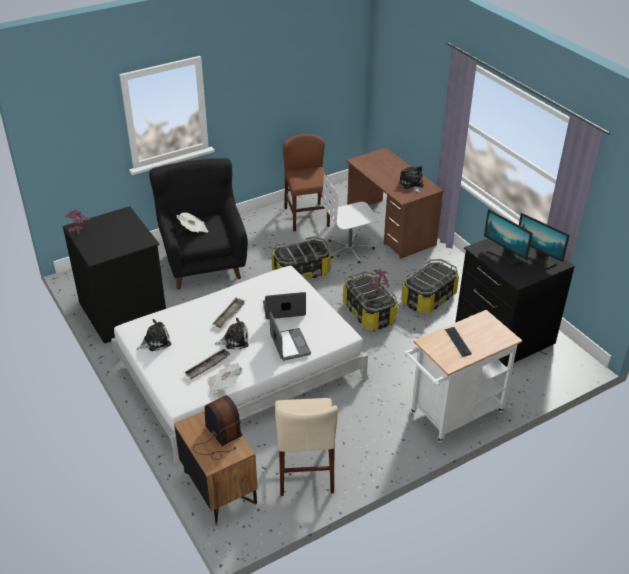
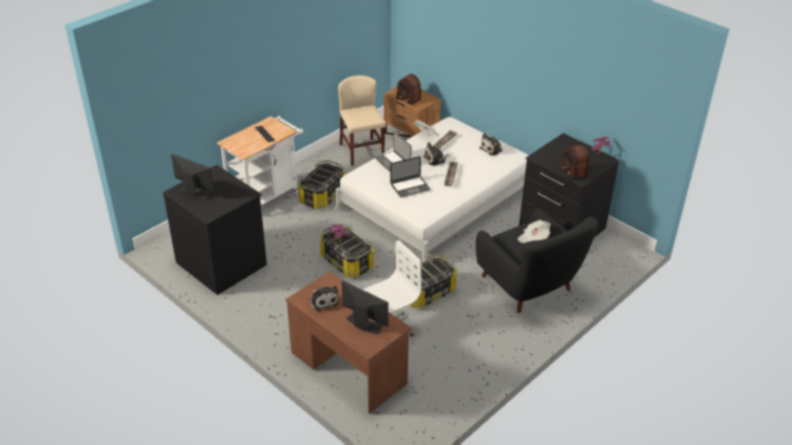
camera: 165 degrees right, 0 degrees up
brown chair [283,134,331,232] -> none
storage box [402,259,459,314] -> storage box moved to [298,160,345,209]
monitor [484,209,532,266] -> monitor moved to [342,280,388,335]
none -> radio [560,145,596,180]

